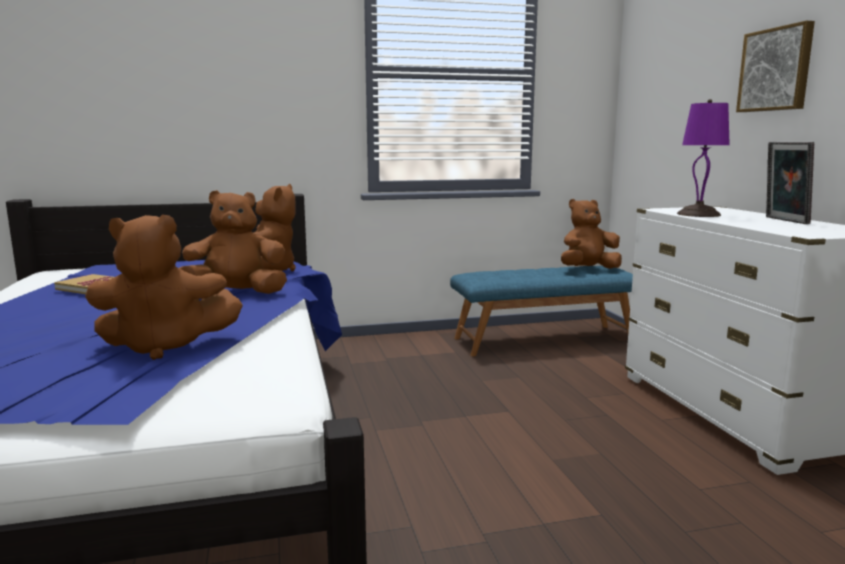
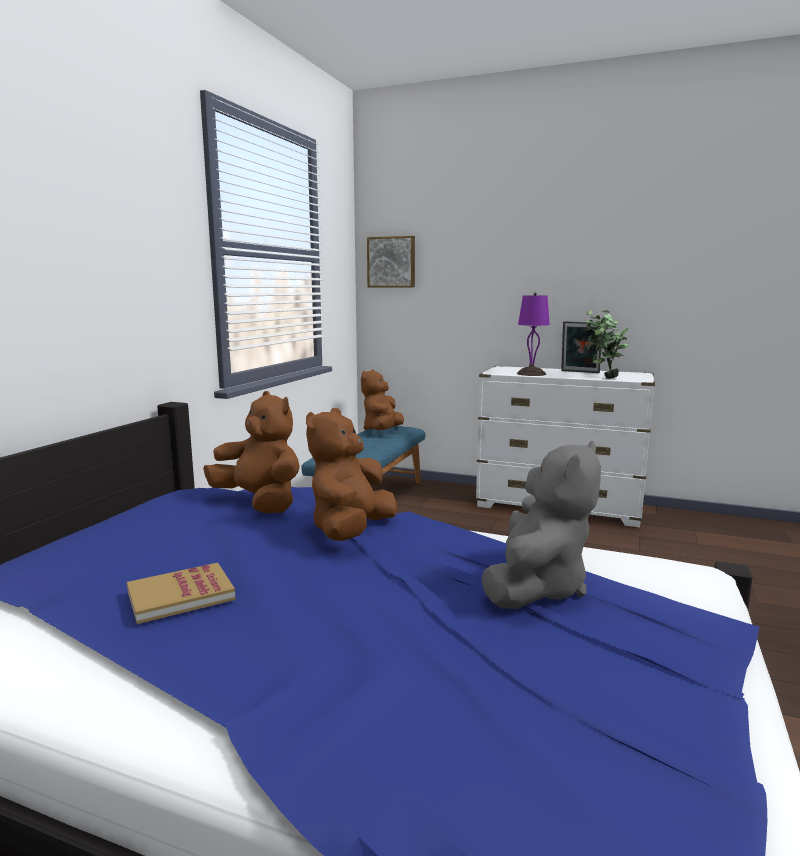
camera: 55 degrees left, 0 degrees up
brown plush toy [85,215,243,360] -> grey plush toy [482,441,601,609]
picture [736,21,815,112] -> picture moved to [367,236,415,288]
none -> potted plant [585,310,629,379]

